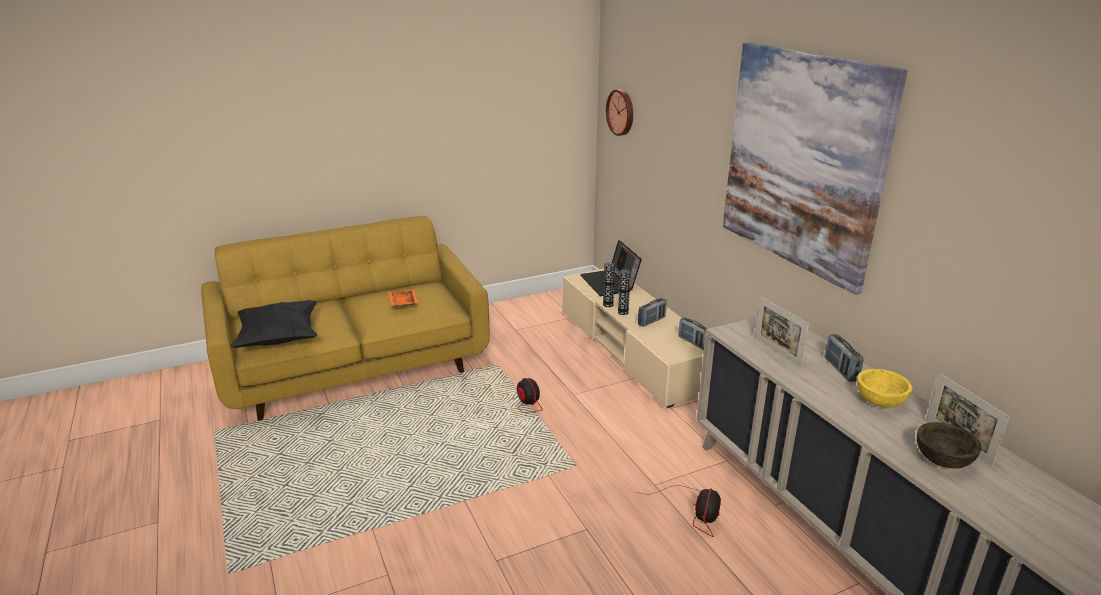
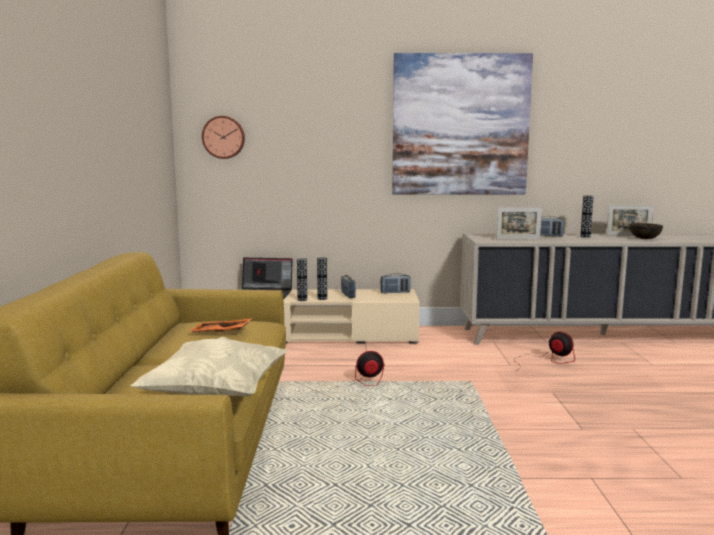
camera: 65 degrees left, 15 degrees down
black pillow [231,300,317,348] -> beige pillow [130,337,287,396]
yellow bowl [857,369,912,407] -> vase [580,196,594,238]

